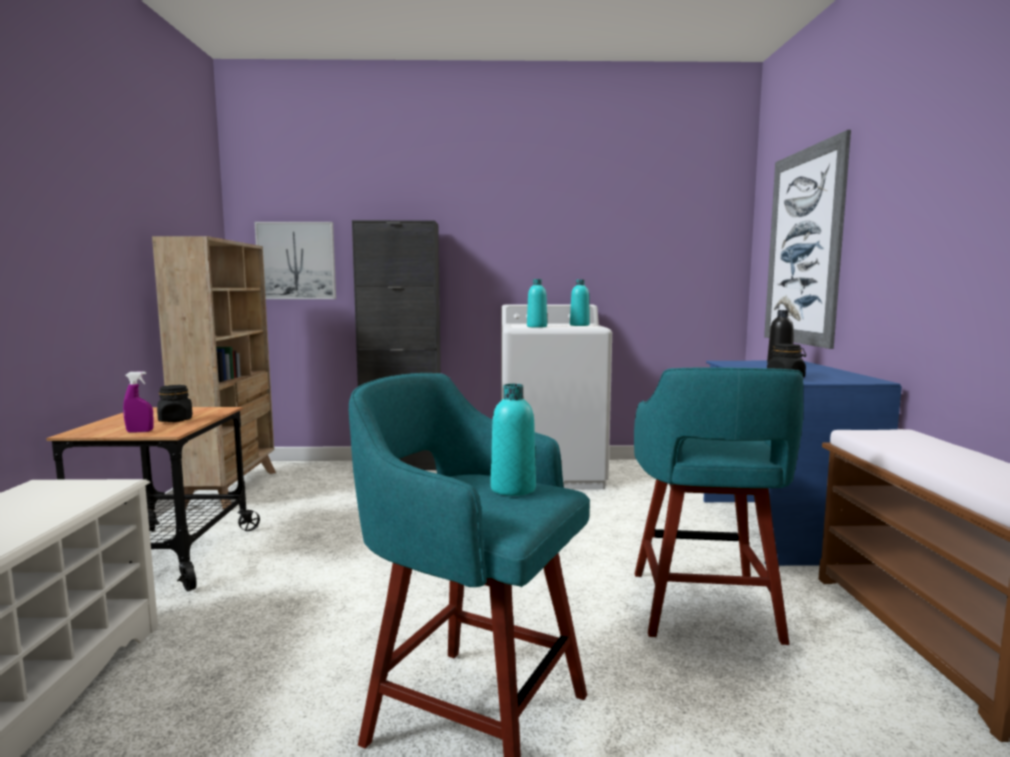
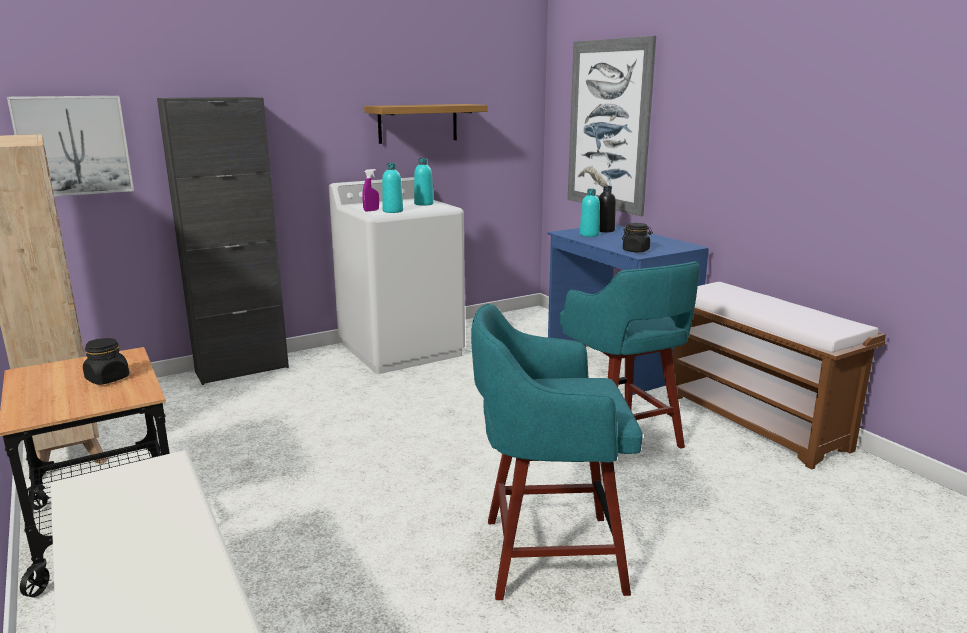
camera: 30 degrees left, 10 degrees up
purple spray bottle [123,371,154,433] -> purple spray bottle moved to [362,169,379,212]
turquoise bottle [491,384,536,496] -> turquoise bottle moved to [580,189,600,237]
none -> shelf [364,104,488,144]

